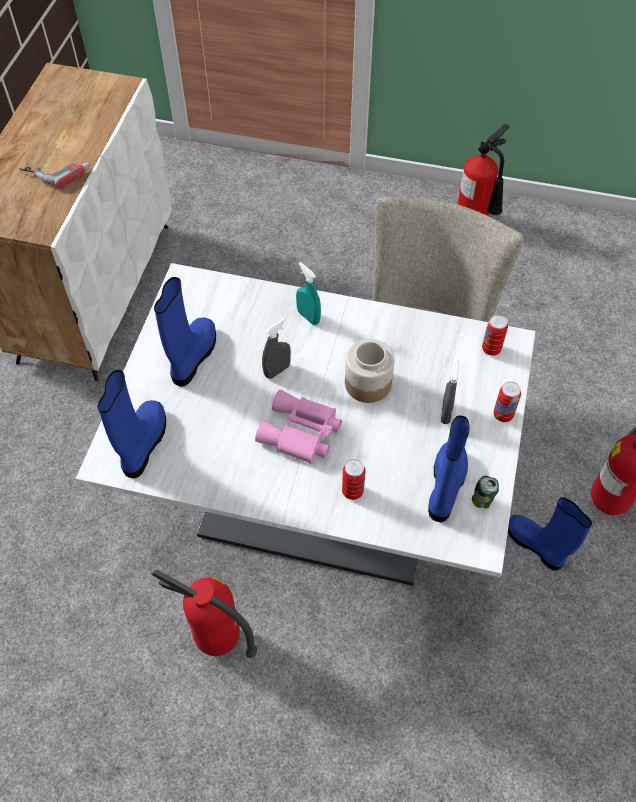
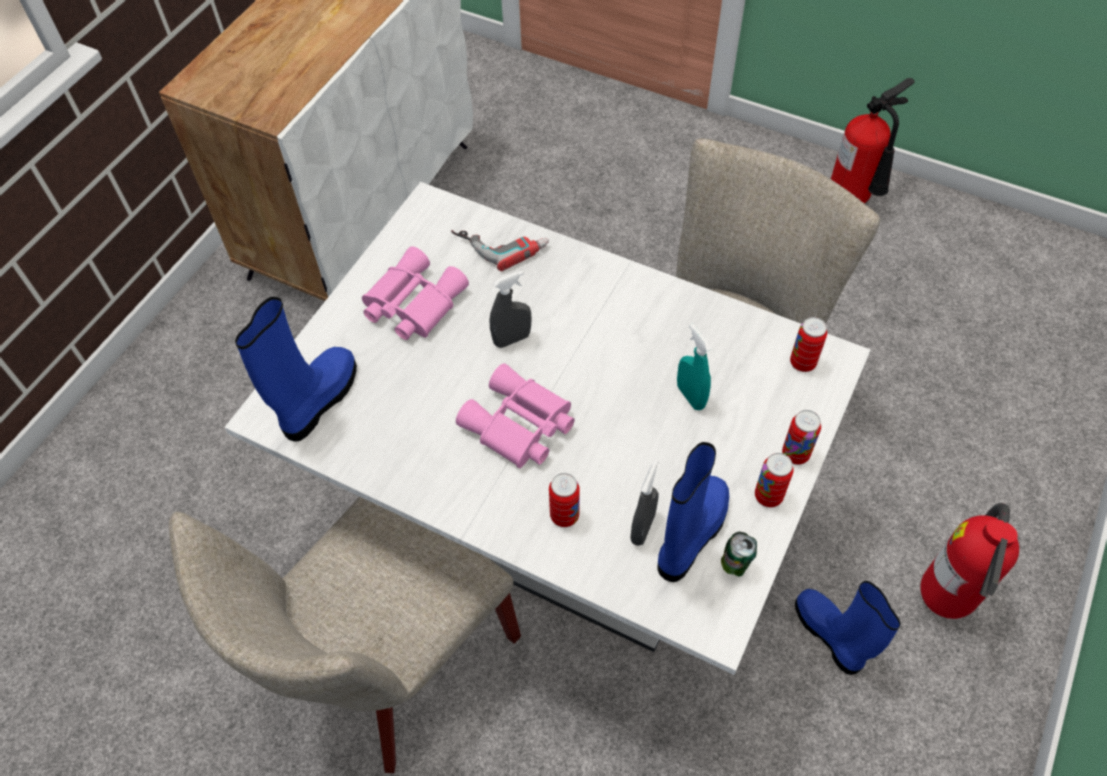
camera: 15 degrees right, 0 degrees up
power drill [19,163,90,189] -> power drill moved to [451,230,549,271]
fire extinguisher [151,570,257,658] -> beige chair [169,496,521,773]
blue boot [154,277,216,387] -> pink binoculars [362,246,469,340]
turquoise spray bottle [296,262,321,325] -> turquoise spray bottle moved to [677,324,711,410]
jar [345,339,395,403] -> none
grey spray bottle [441,358,459,424] -> grey spray bottle moved to [630,460,659,546]
none -> can [755,453,794,507]

